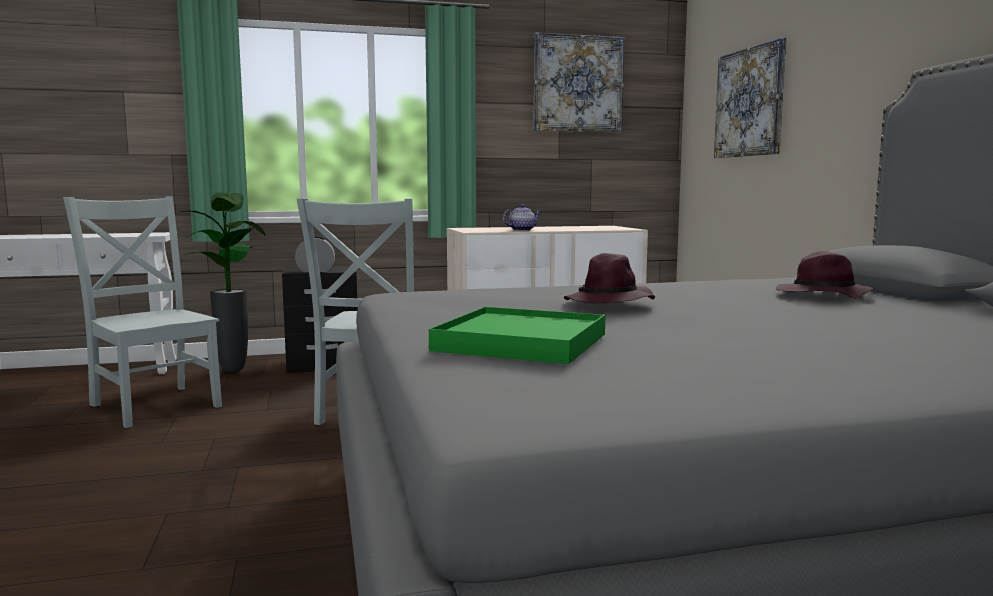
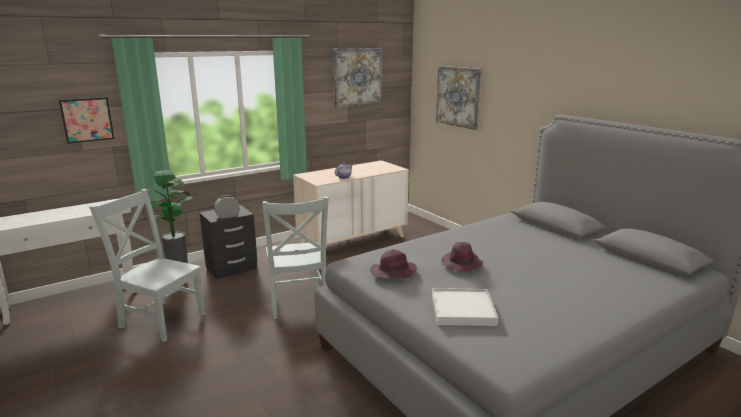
camera: 20 degrees left, 10 degrees up
green tray [429,307,605,364] -> white tray [432,288,498,326]
purple hat [776,251,874,298] -> purple hat moved to [370,250,417,278]
none -> picture [59,97,114,144]

